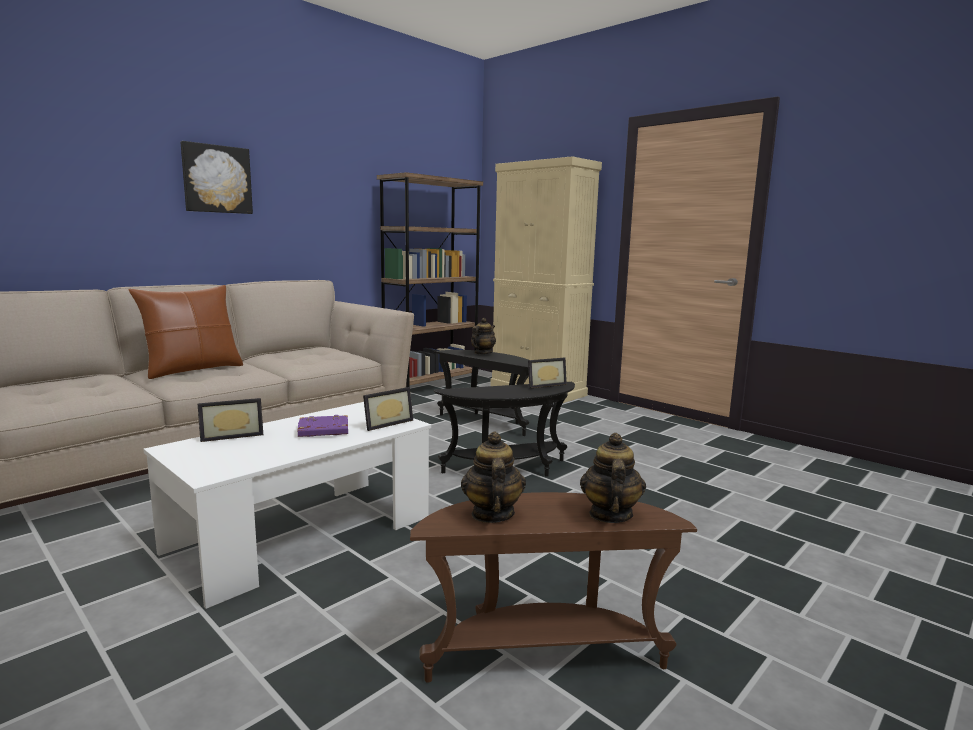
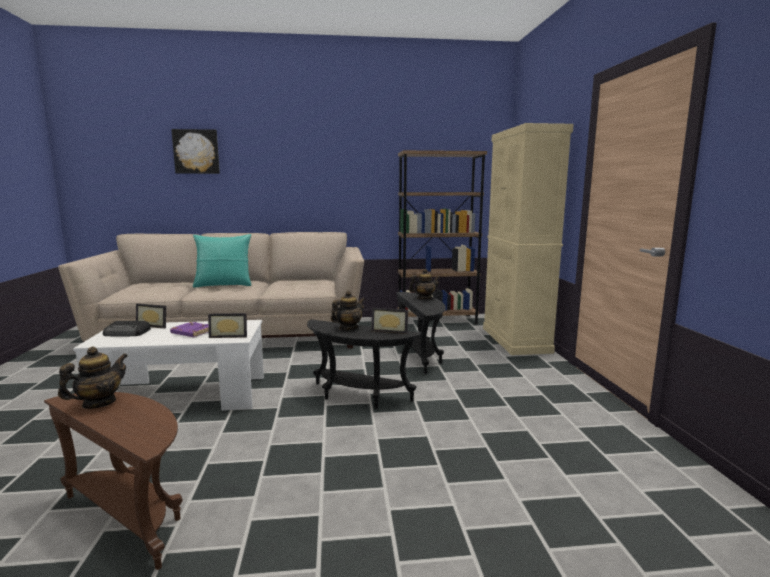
camera: 40 degrees right, 0 degrees up
brown pillow [128,285,243,379] -> turquoise pillow [193,234,251,288]
picture [180,141,253,214] -> picture moved to [171,129,220,174]
teapot [580,433,646,523] -> teapot moved to [331,291,365,330]
none -> radio [103,321,151,336]

